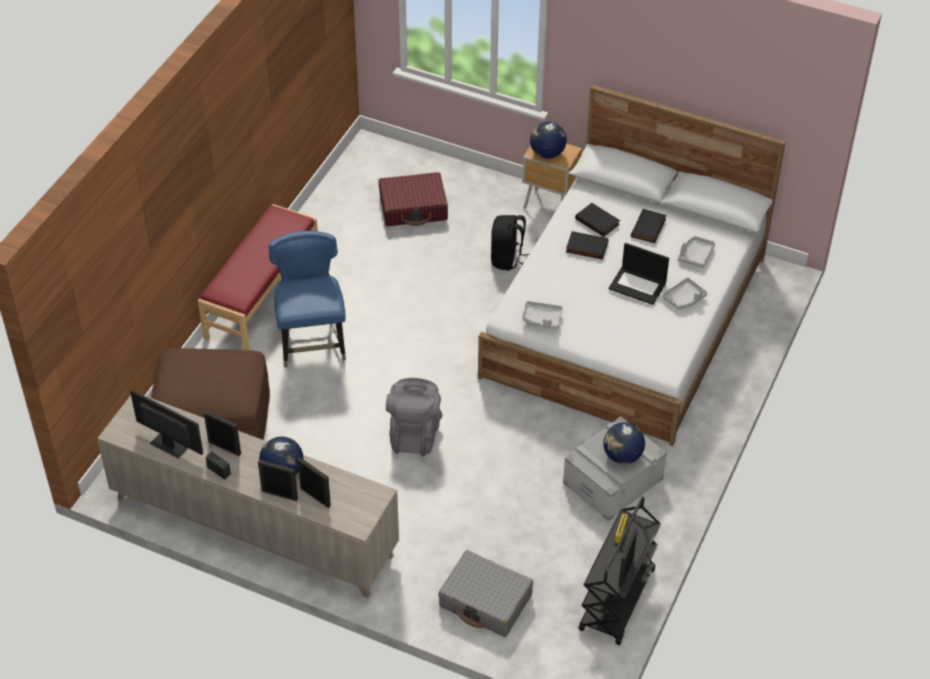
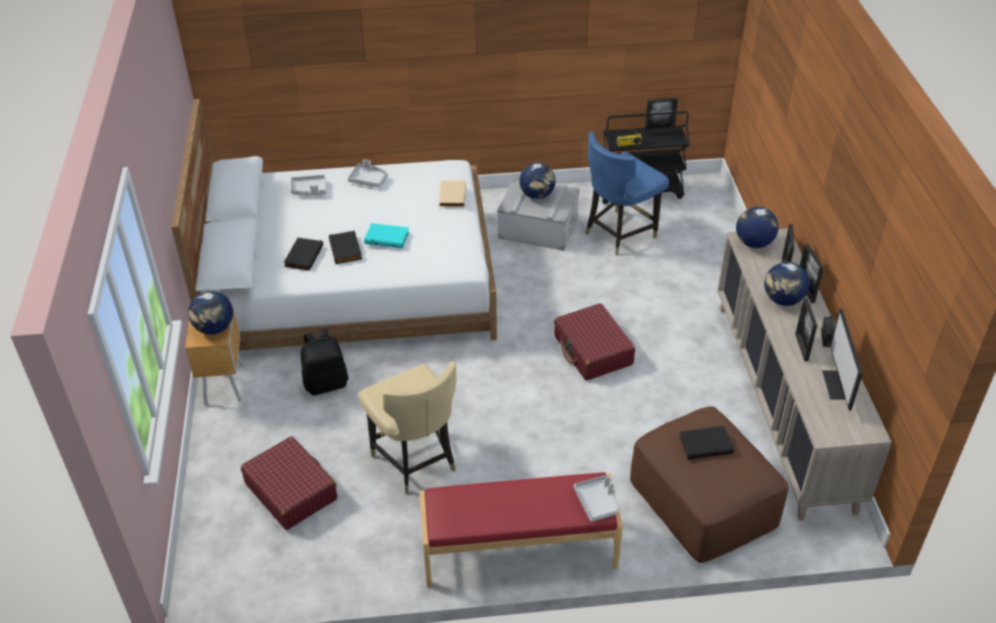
camera: 120 degrees left, 5 degrees down
blue chair [269,231,346,367] -> blue chair moved to [585,132,669,255]
grey backpack [386,378,442,456] -> red suitcase [554,303,635,381]
grey suitcase [438,550,533,637] -> none
grey tray [522,301,563,329] -> grey tray moved to [574,475,618,522]
laptop [609,243,669,305] -> none
black book [631,209,666,243] -> black book moved to [679,426,734,459]
none -> beige chair [358,361,457,494]
none -> turquoise book [364,223,409,248]
none -> beige book [439,180,466,208]
none -> globe [736,207,778,248]

